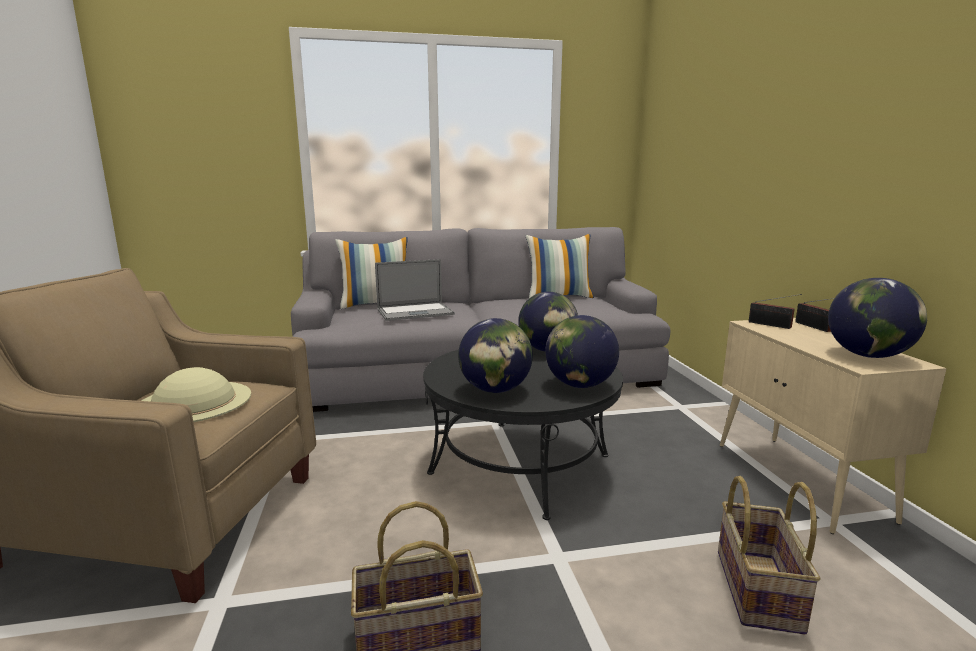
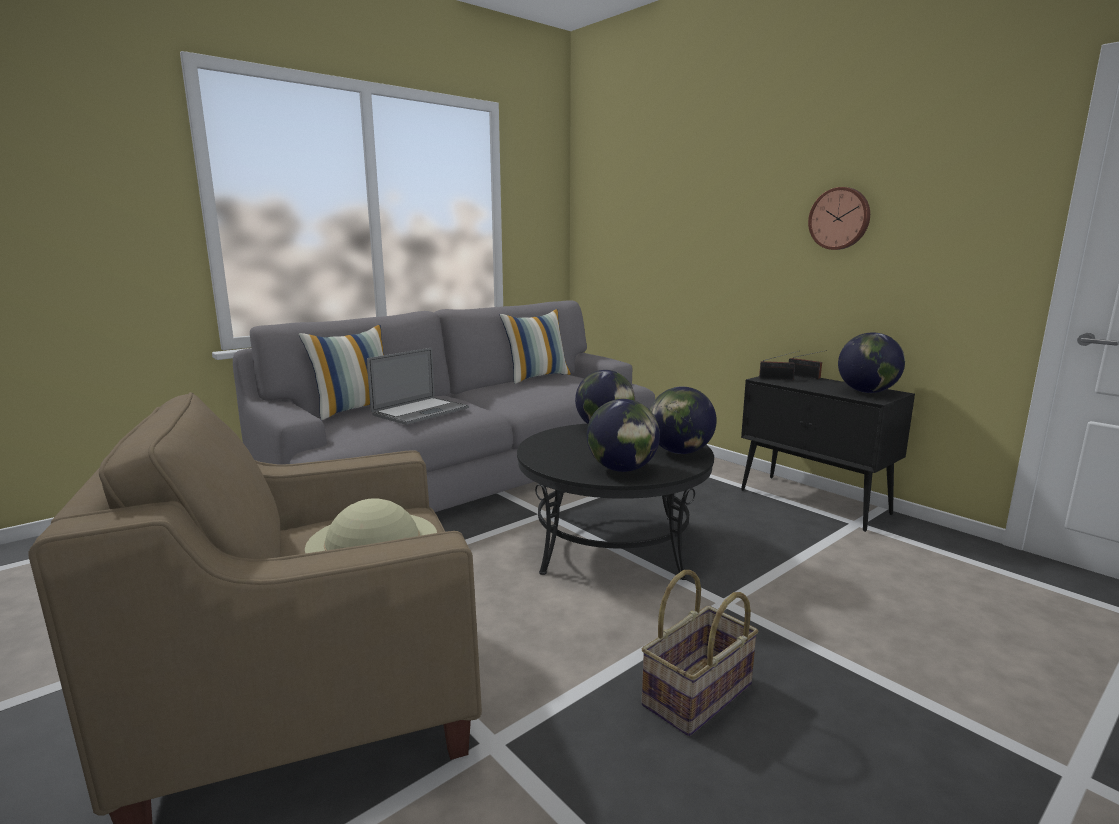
camera: 30 degrees left, 0 degrees up
basket [718,476,820,634] -> none
beige cabinet [720,318,947,534] -> black cabinet [741,376,915,532]
none -> wall clock [808,187,870,250]

